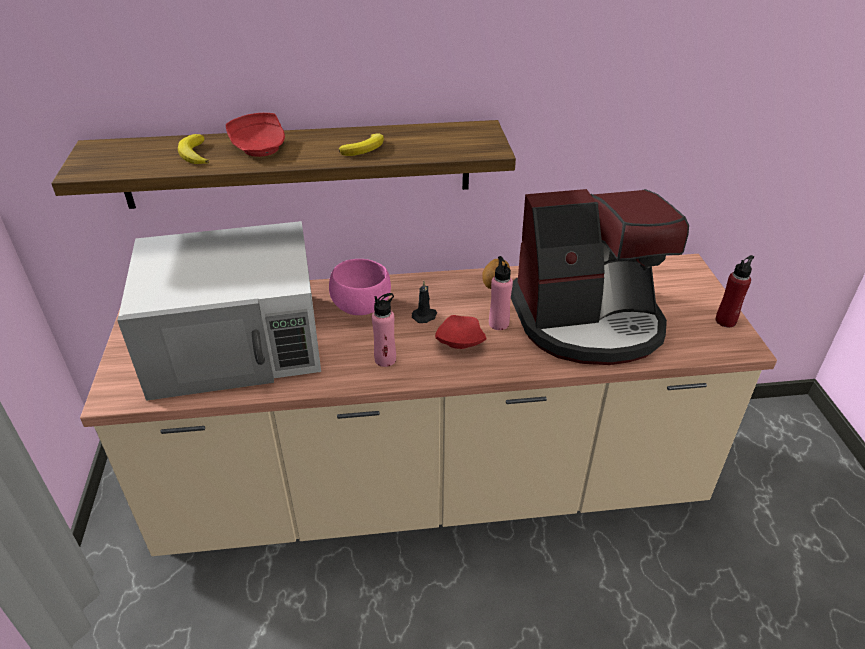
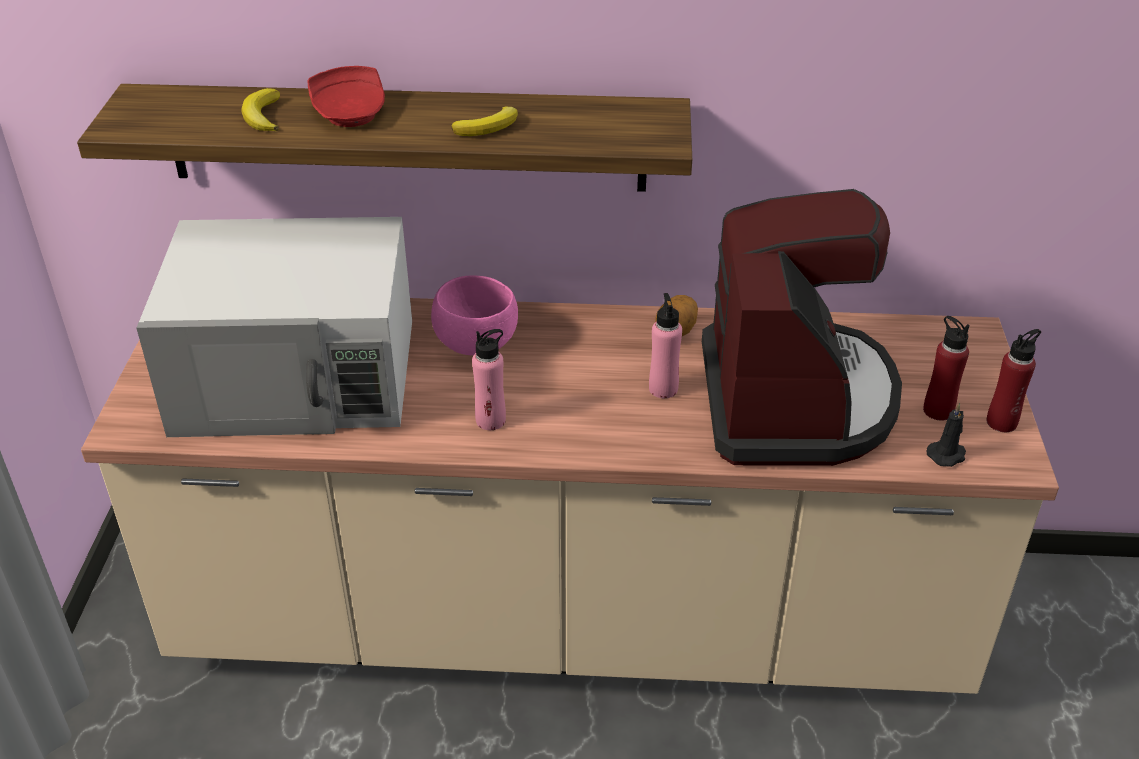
camera: 10 degrees right, 0 degrees up
black candle [412,281,437,323] -> black candle moved to [926,403,966,467]
red plate [435,315,486,349] -> none
coffee machine [511,189,689,365] -> coffee machine turned 90 degrees counterclockwise [702,189,902,466]
none -> red bottle [923,316,970,421]

